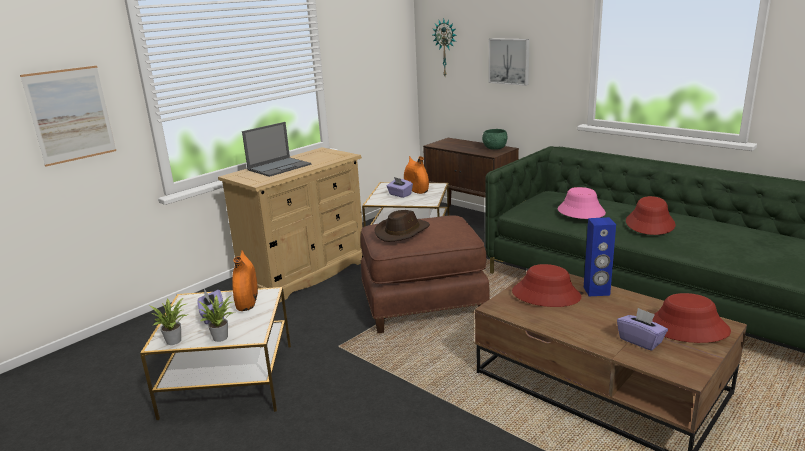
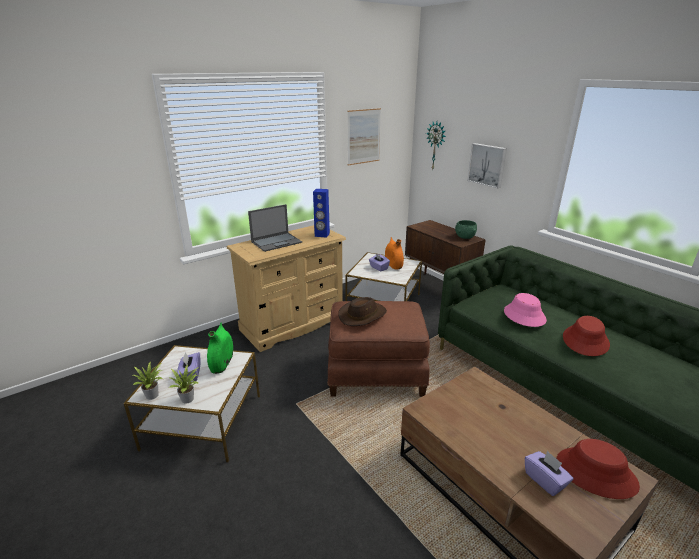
camera: 10 degrees right, 5 degrees up
picture [20,65,116,167] -> picture moved to [347,108,381,165]
orange vase [232,250,258,311] -> green vase [207,322,233,374]
red hat [512,264,581,307] -> none
blue speaker [584,217,616,296] -> blue speaker moved to [313,189,330,238]

